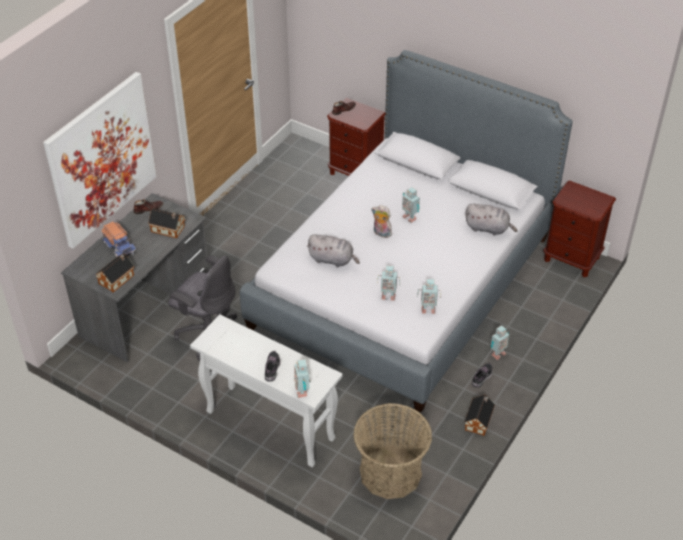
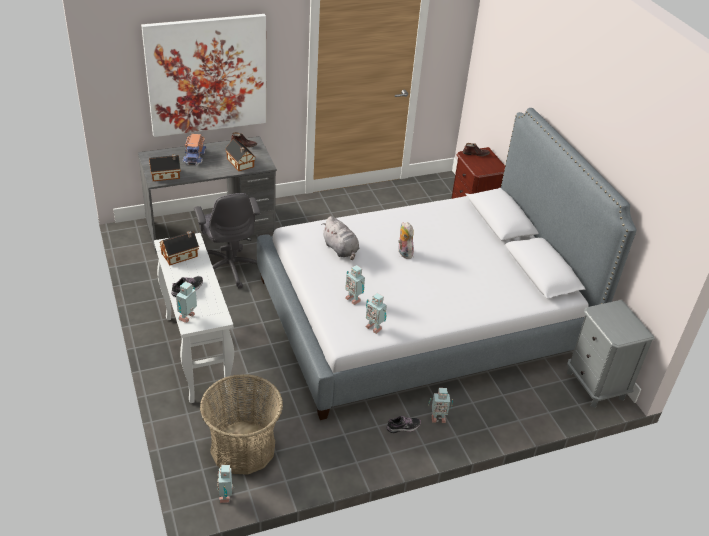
camera: 35 degrees right, 5 degrees down
toy robot [402,187,420,223] -> toy robot moved to [217,465,235,503]
grey plush toy [465,204,517,236] -> none
toy house [465,395,495,436] -> toy house moved to [159,231,199,266]
brown nightstand [543,180,616,277] -> grey nightstand [567,300,655,408]

